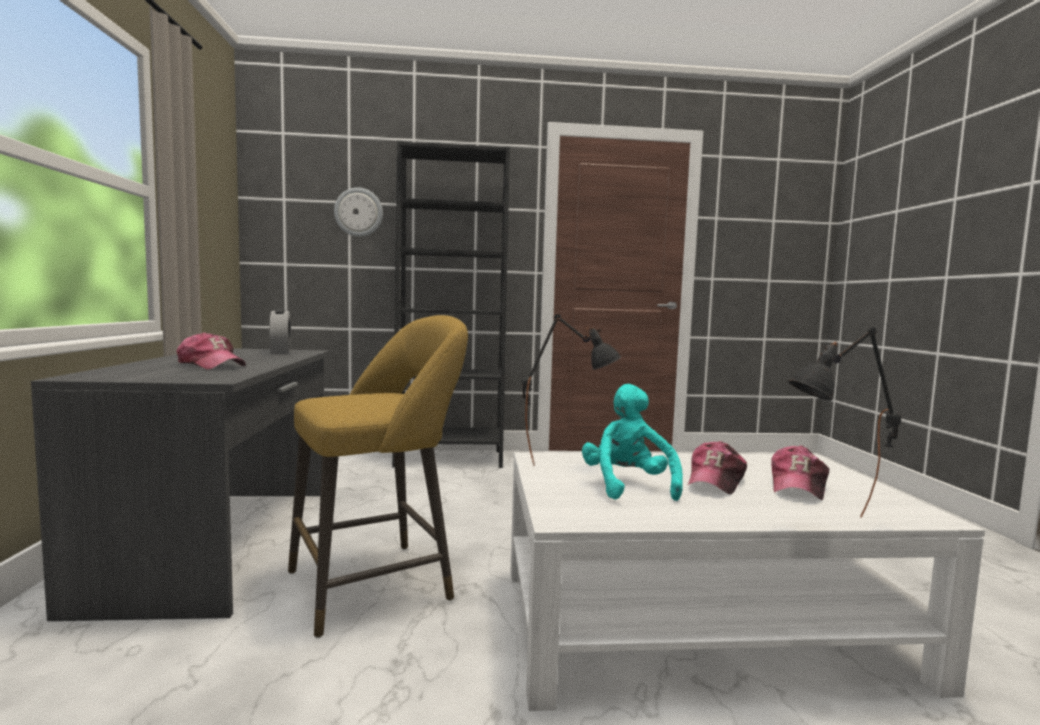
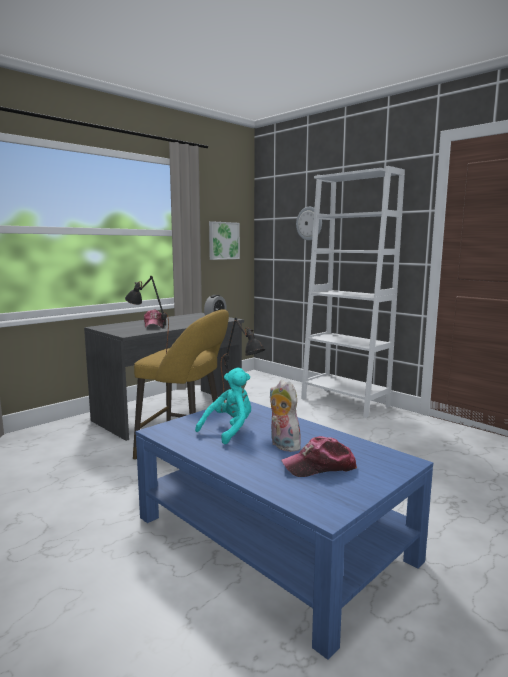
camera: 50 degrees right, 5 degrees up
black bookcase [392,142,510,468] -> white bookcase [301,166,405,418]
white coffee table [510,452,985,711] -> blue coffee table [135,401,433,660]
cap [687,441,747,494] -> plush toy [270,380,301,452]
black table lamp [788,327,902,517] -> black table lamp moved to [125,276,169,353]
none -> picture [209,221,240,260]

